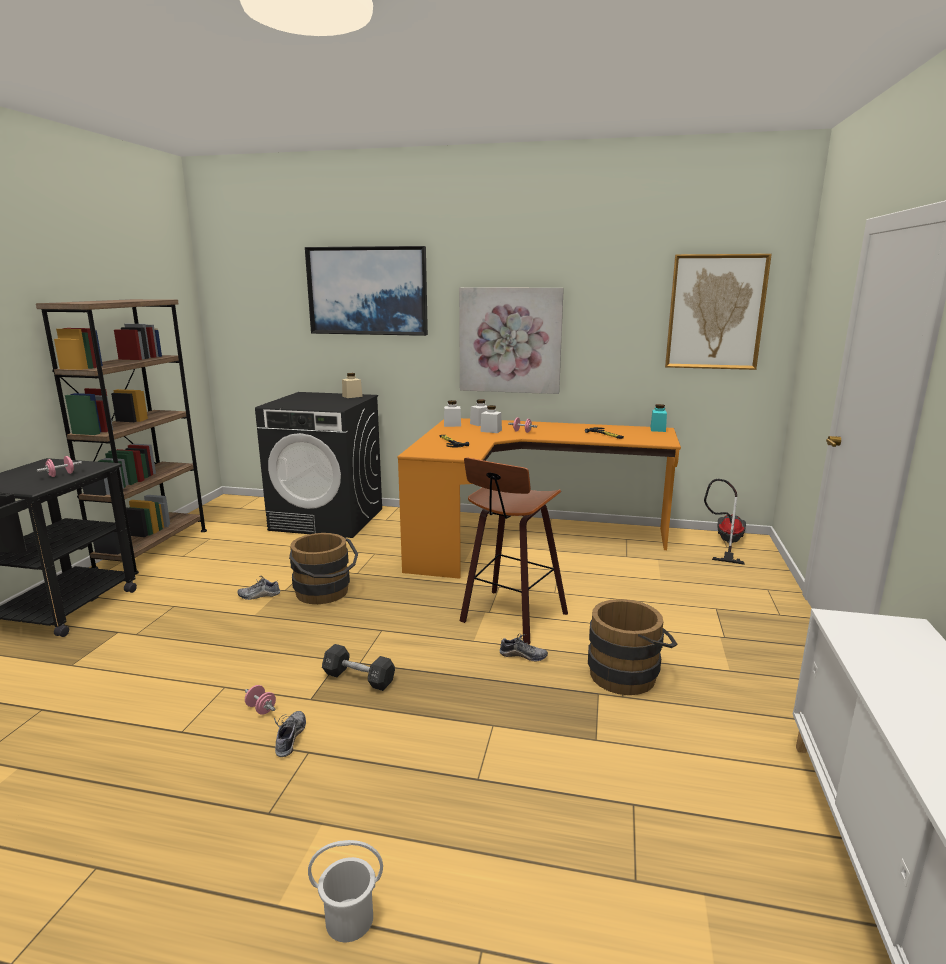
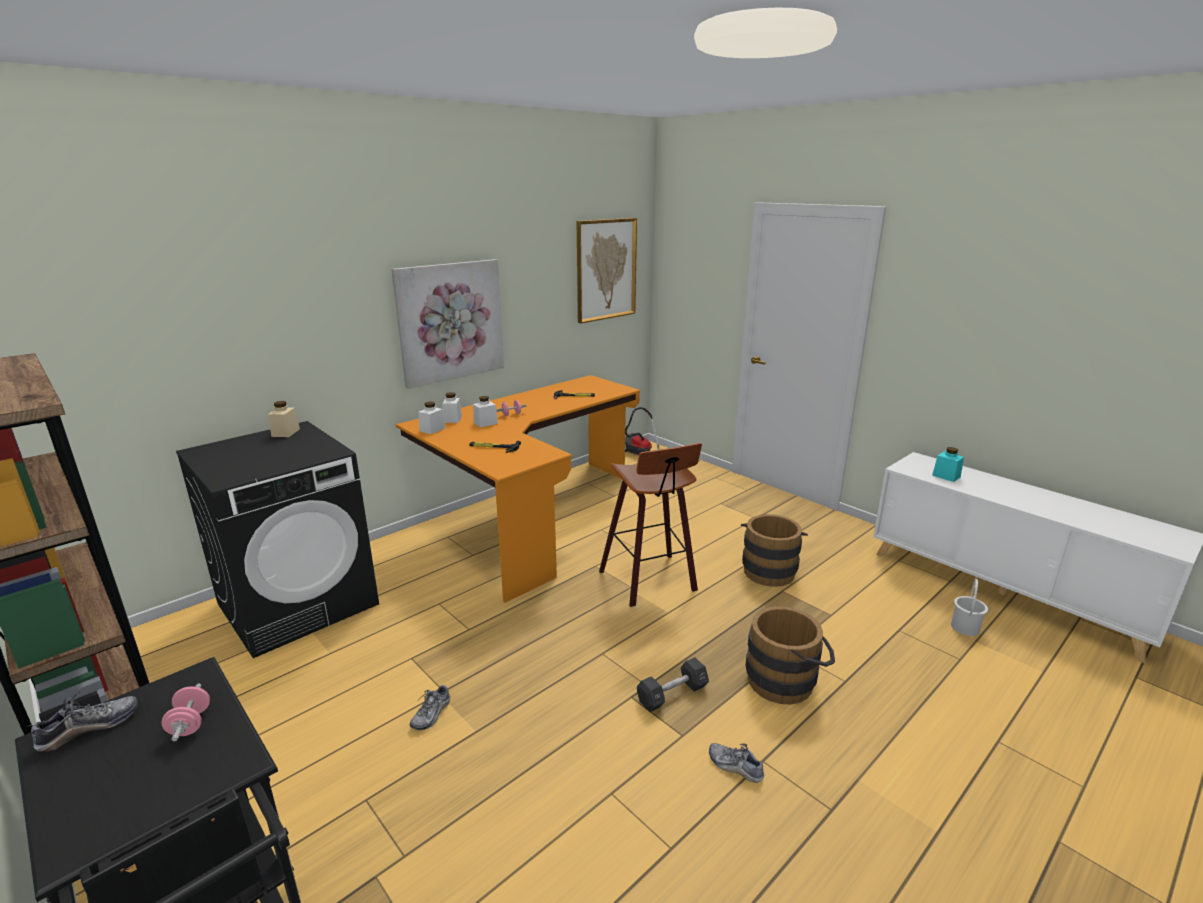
camera: 55 degrees left, 5 degrees up
pink dumbbell [245,685,276,715] -> none
brown bucket [289,533,358,604] -> brown bucket moved to [746,606,835,705]
picture [305,246,428,336] -> none
white bucket [308,840,383,942] -> white bucket moved to [951,579,988,636]
shoe [499,634,548,661] -> shoe moved to [27,691,138,752]
turquoise jar [650,404,667,432] -> turquoise jar moved to [932,447,964,482]

